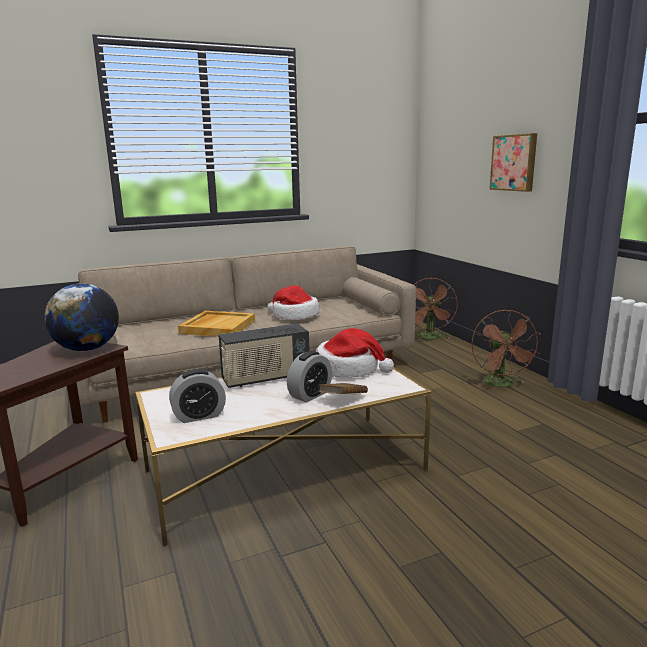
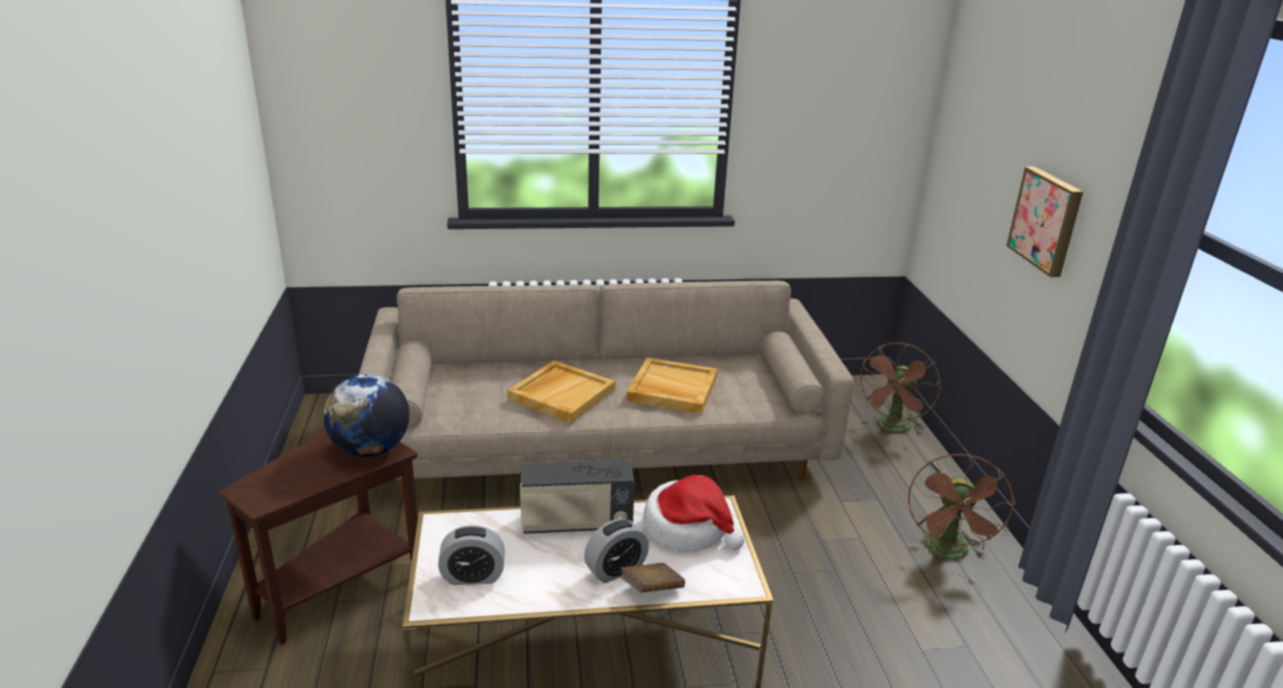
camera: 15 degrees right, 10 degrees up
hat [267,285,320,320] -> beige tray [627,357,718,414]

